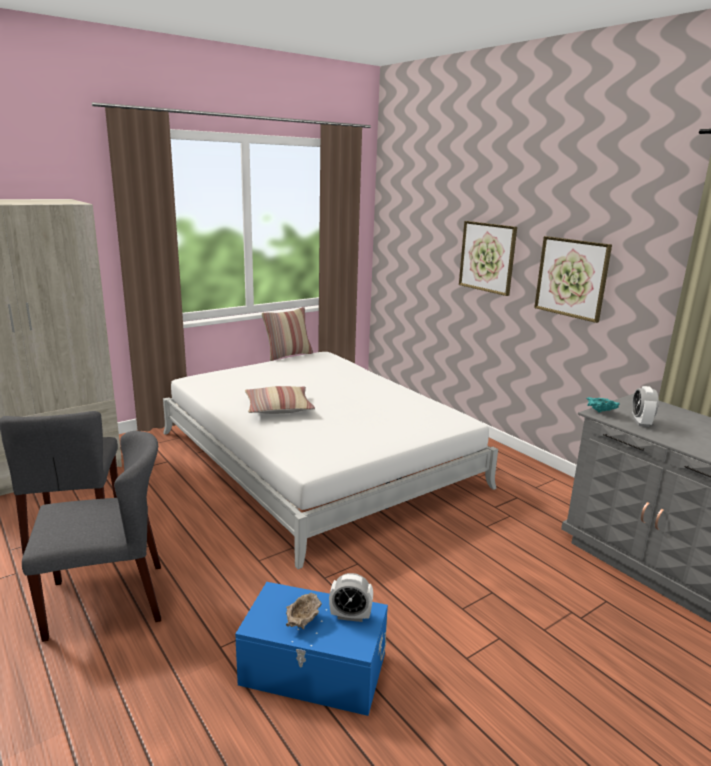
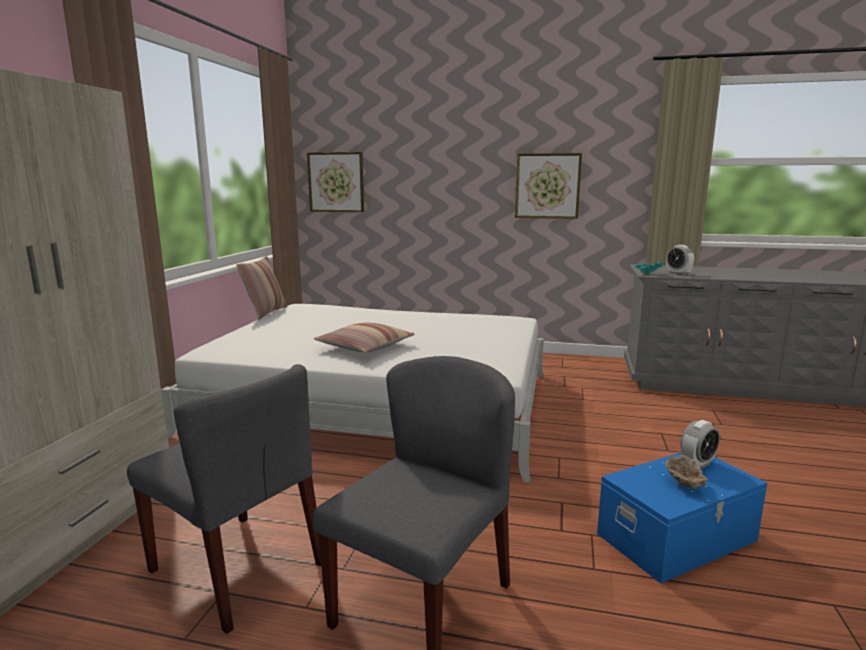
camera: 40 degrees left, 5 degrees down
picture [459,221,517,296] -> picture moved to [307,152,364,212]

